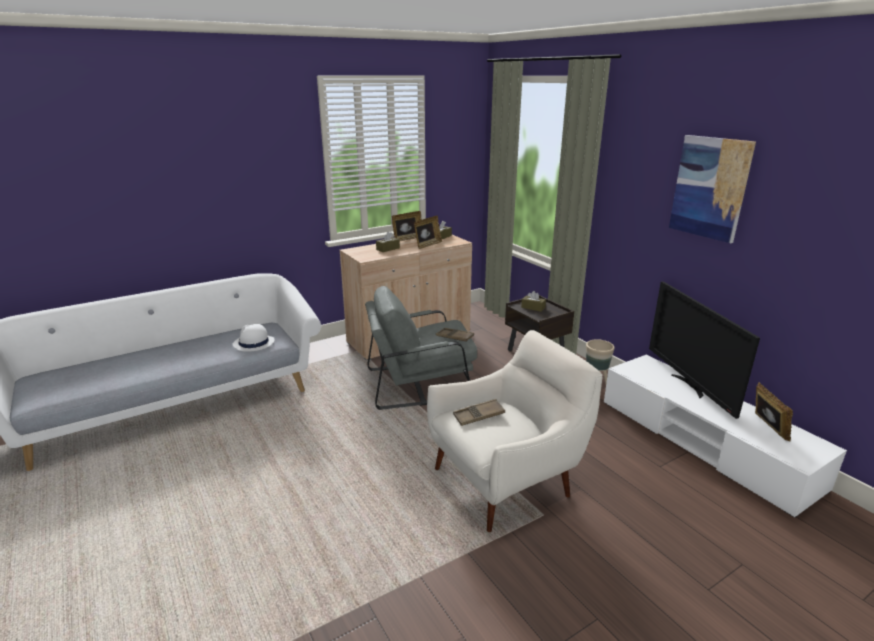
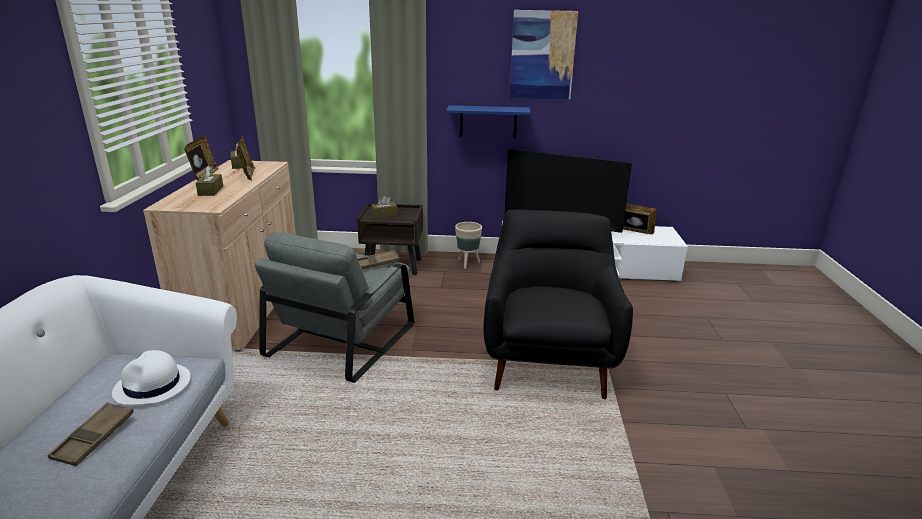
camera: 55 degrees left, 0 degrees up
white armchair [427,330,603,532] -> black armchair [484,209,633,399]
brown tray [453,399,505,426] -> brown tray moved to [48,402,134,466]
none -> blue shelf [446,105,531,138]

